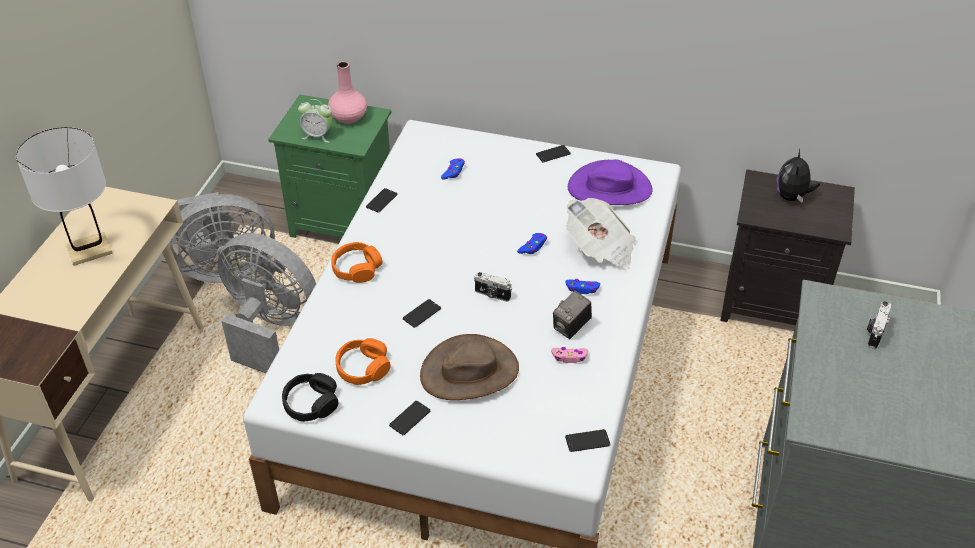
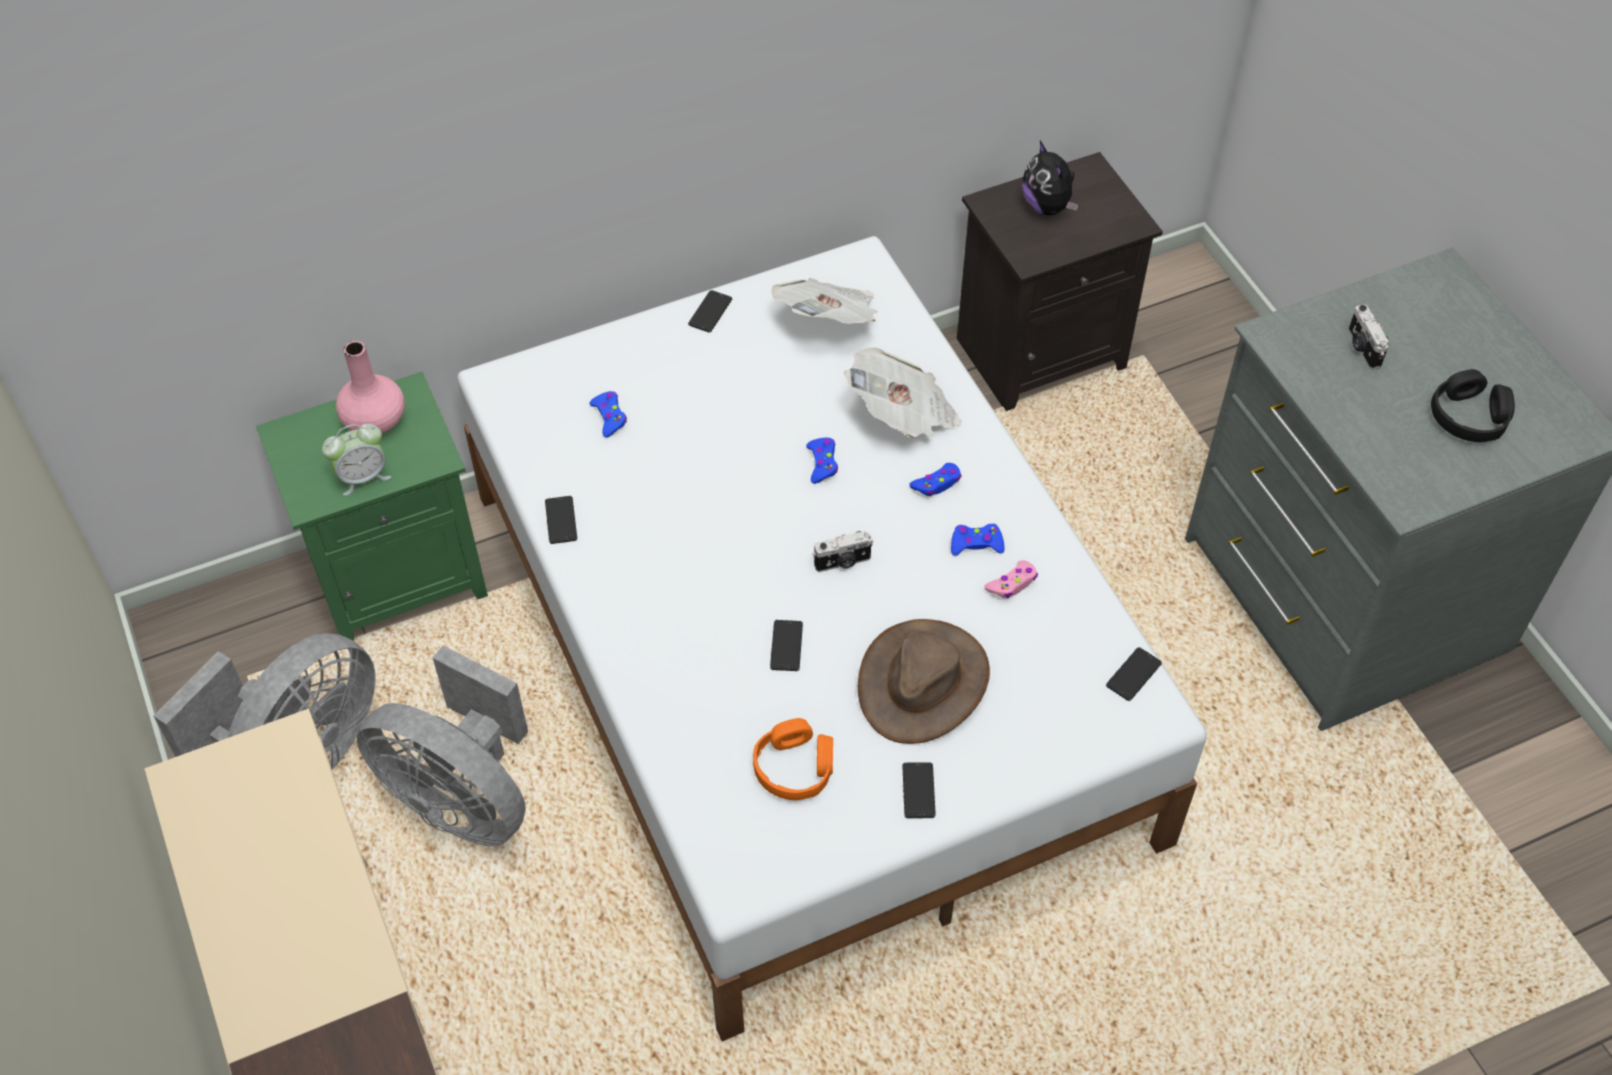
camera: 40 degrees left, 10 degrees up
white table lamp [16,127,113,266] -> none
grey fan [218,233,316,373] -> grey fan turned 135 degrees counterclockwise [357,645,528,846]
black headphones [282,373,338,422] -> black headphones moved to [1431,369,1515,442]
orange headphones [331,242,383,283] -> none
camera [553,290,592,339] -> blue game controller [951,524,1005,556]
purple hat [568,159,653,205] -> newspaper [771,278,877,324]

